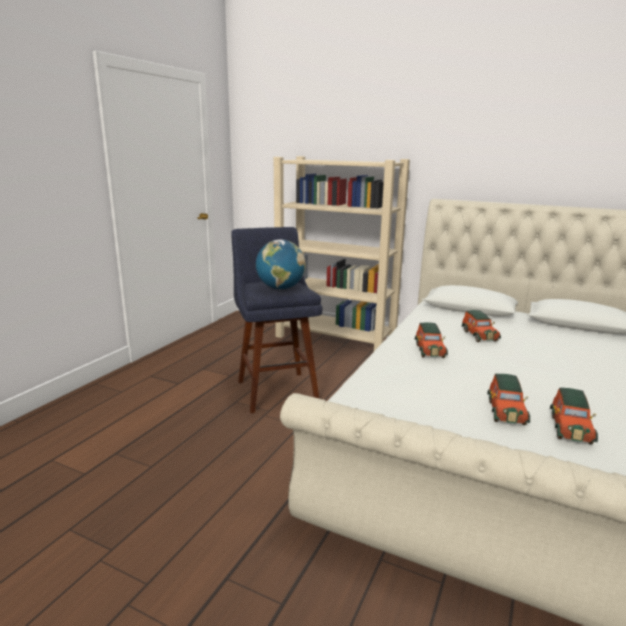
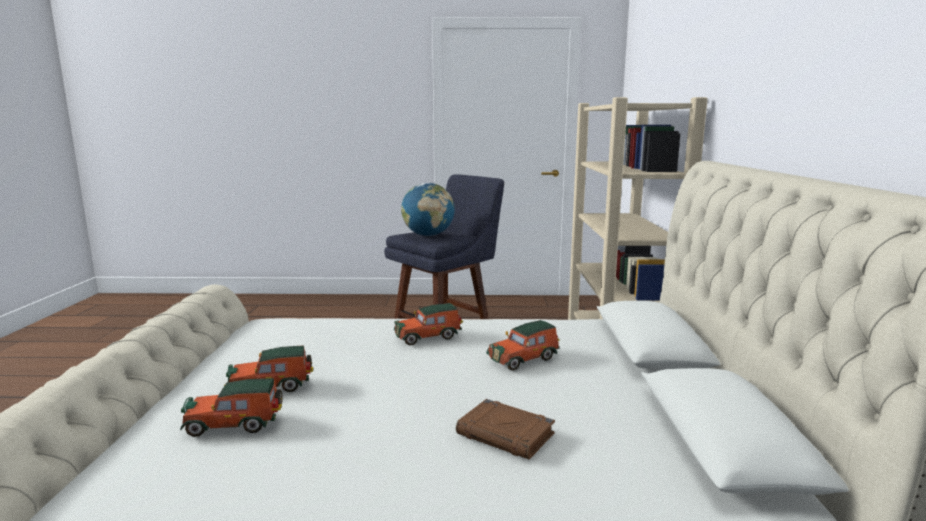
camera: 65 degrees right, 5 degrees down
none -> brown book [456,399,555,459]

